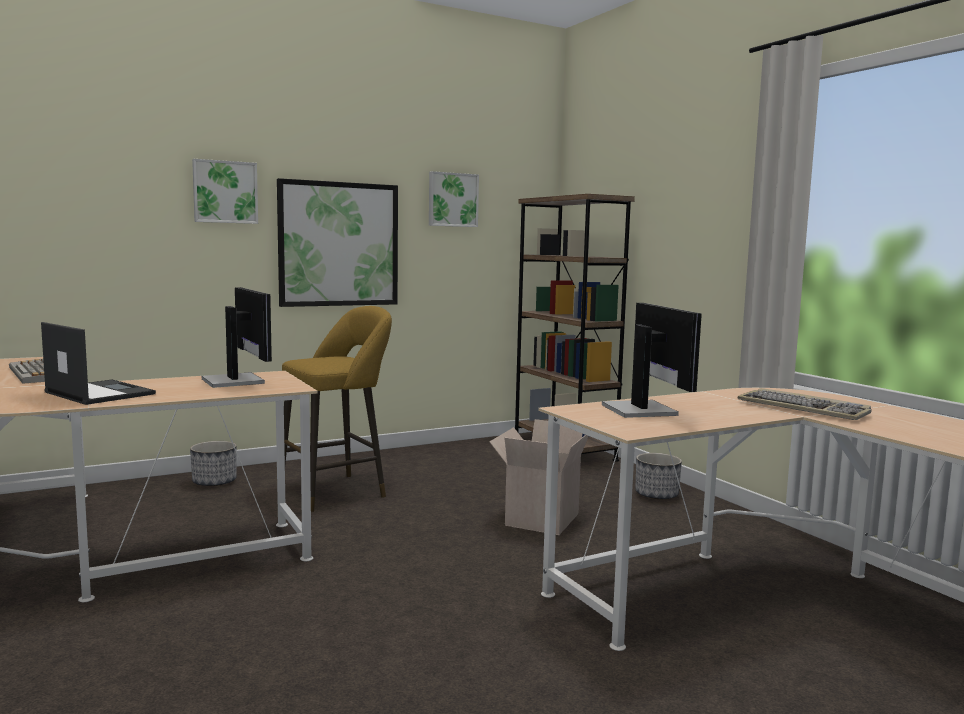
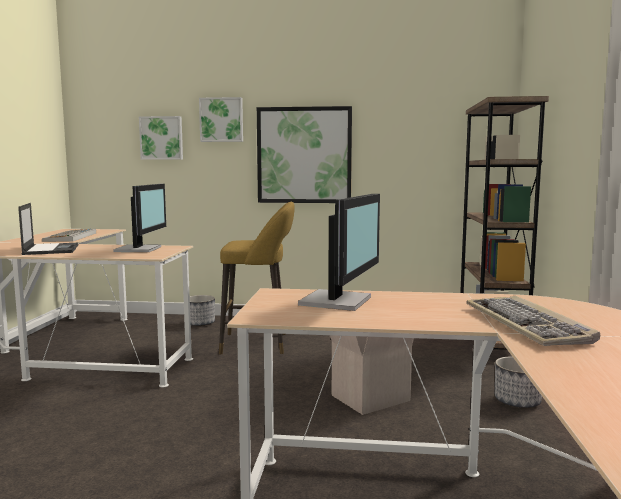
camera: 35 degrees right, 0 degrees up
picture [429,171,479,227] -> picture moved to [139,116,183,160]

